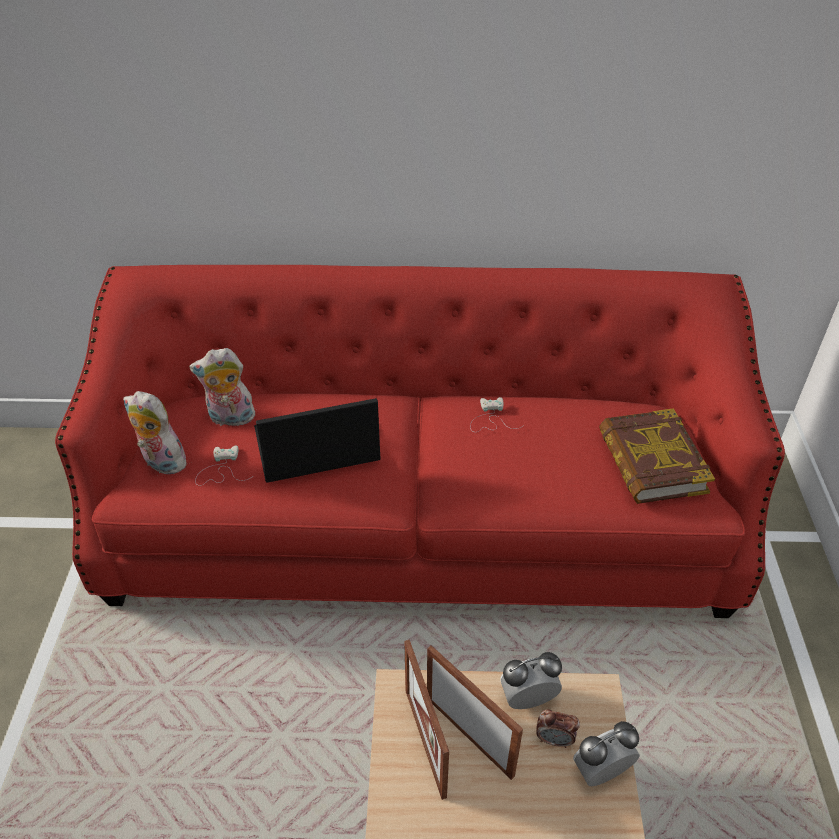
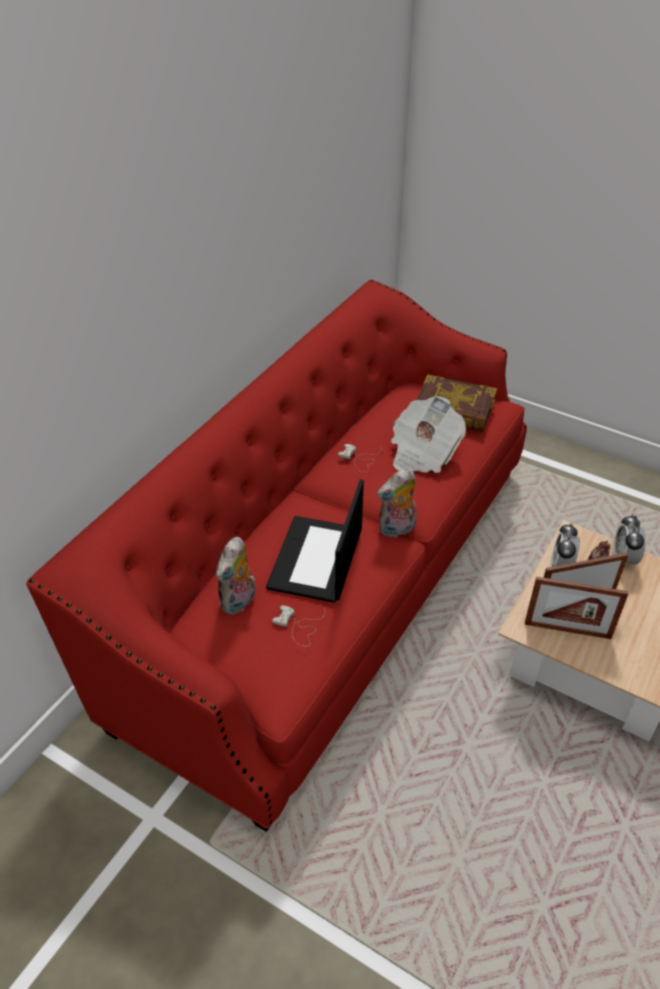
camera: 60 degrees left, 0 degrees up
plush toy [123,391,187,474] -> plush toy moved to [377,468,417,538]
none -> newspaper [391,396,466,473]

